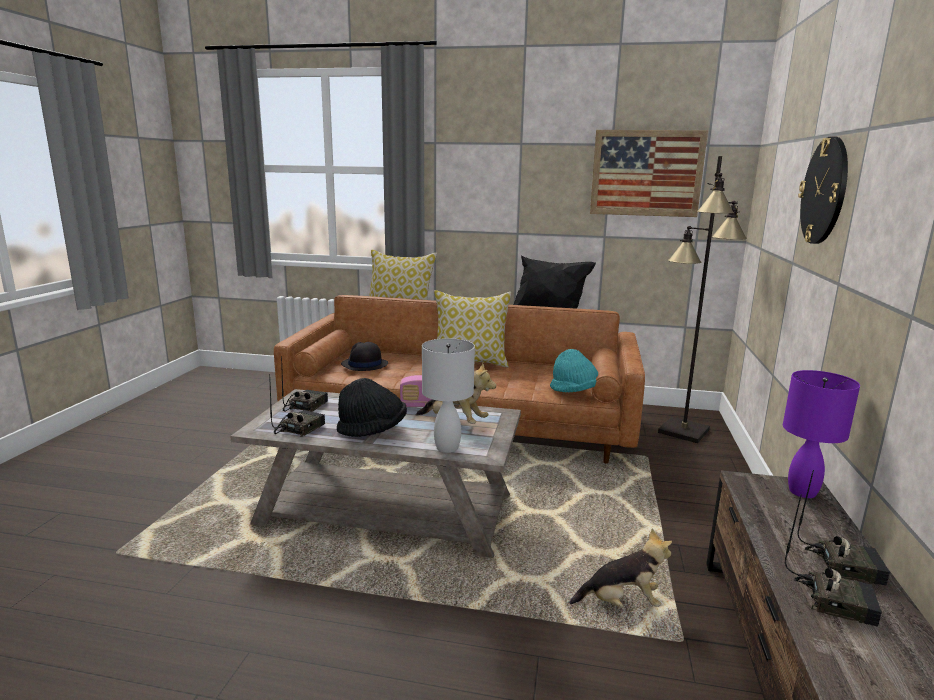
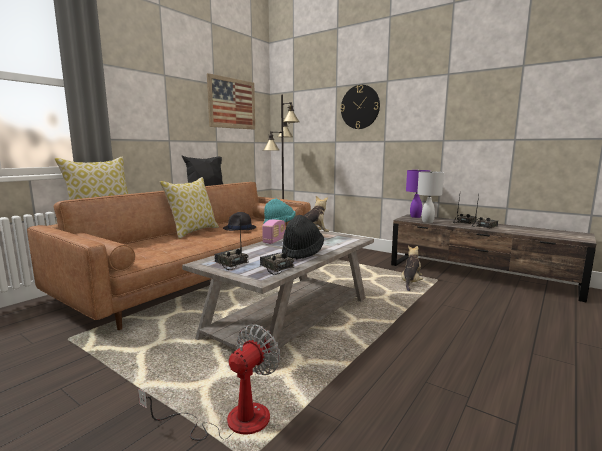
camera: 65 degrees left, 5 degrees down
black hat [341,342,388,371] -> black hat moved to [223,212,256,231]
white table lamp [422,338,475,453] -> white table lamp moved to [417,171,444,223]
none -> fan [138,324,280,441]

